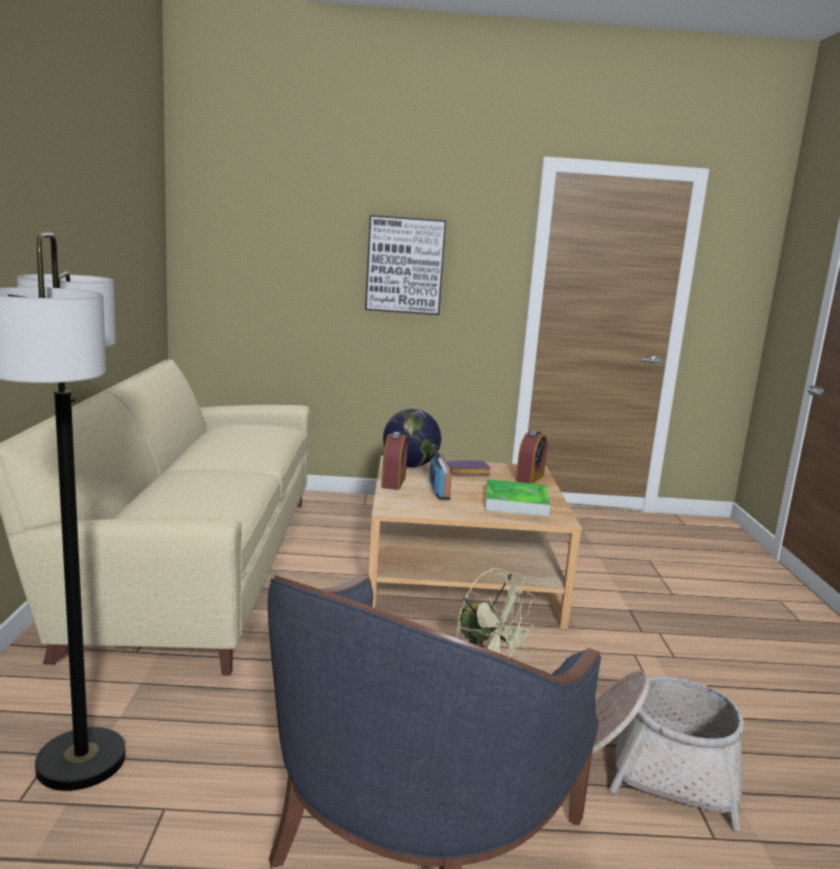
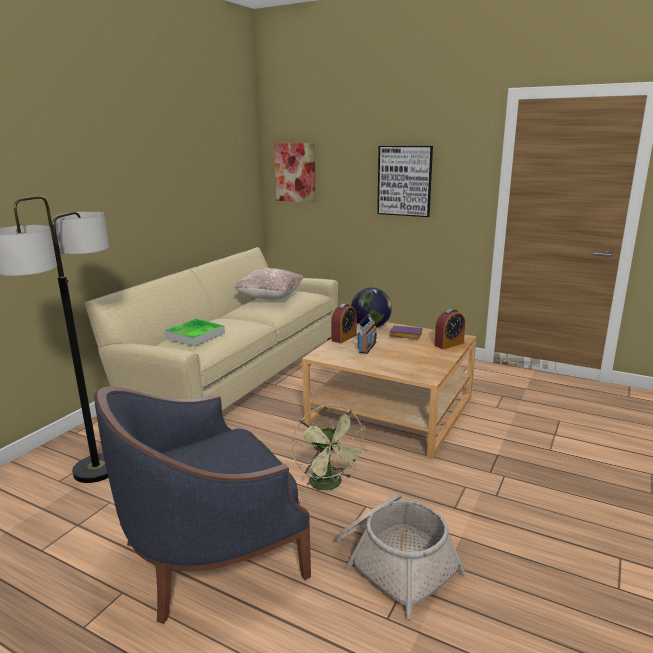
camera: 30 degrees right, 5 degrees up
tray [485,479,550,517] -> tray moved to [164,319,225,346]
none -> beige pillow [233,268,304,300]
none -> picture [274,143,316,203]

